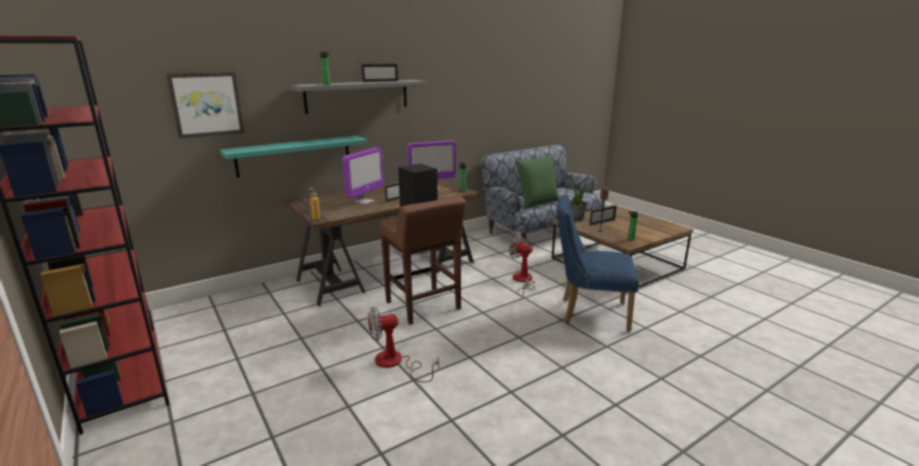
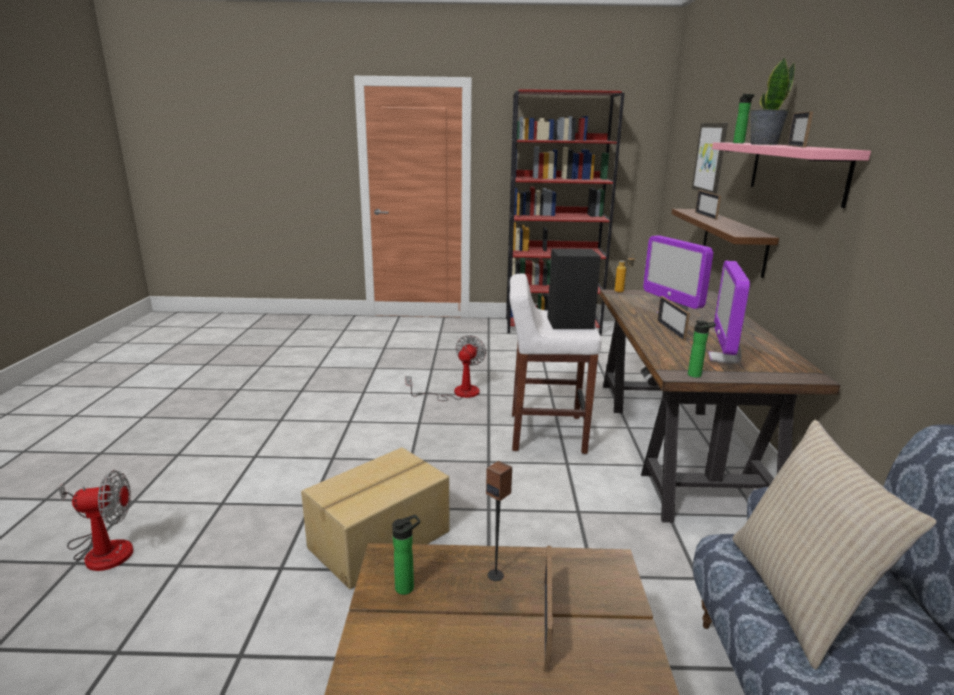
camera: 125 degrees right, 0 degrees up
turquoise shelf [220,136,367,178] -> brown shelf [672,209,779,278]
grey shelf [291,80,426,114] -> pink shelf [712,142,871,208]
brown stool [379,196,466,325] -> white stool [510,274,602,454]
fan [509,235,535,297] -> fan moved to [59,470,133,571]
green pillow [515,154,560,209] -> beige pillow [732,420,937,670]
blue chair [557,194,639,332] -> cardboard box [301,447,449,589]
potted plant [570,178,588,221] -> potted plant moved to [750,57,795,145]
none -> picture frame [695,190,721,220]

